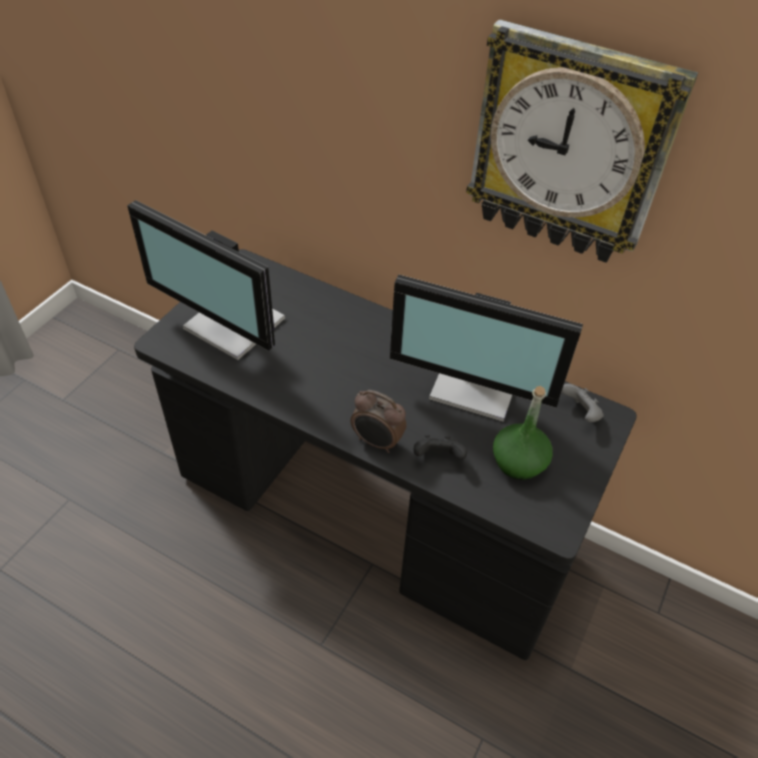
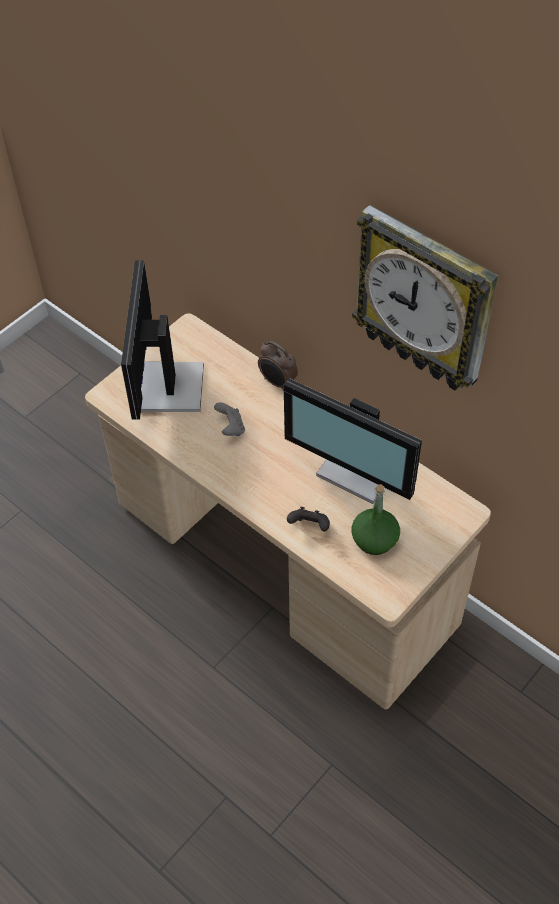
camera: 15 degrees right, 5 degrees up
monitor [127,200,285,360] -> monitor turned 45 degrees clockwise [121,260,204,419]
black desk [134,249,637,660] -> beige desk [85,313,491,709]
alarm clock [351,390,407,453] -> alarm clock moved to [258,341,298,391]
grey game controller [562,383,604,422] -> grey game controller moved to [214,403,245,436]

